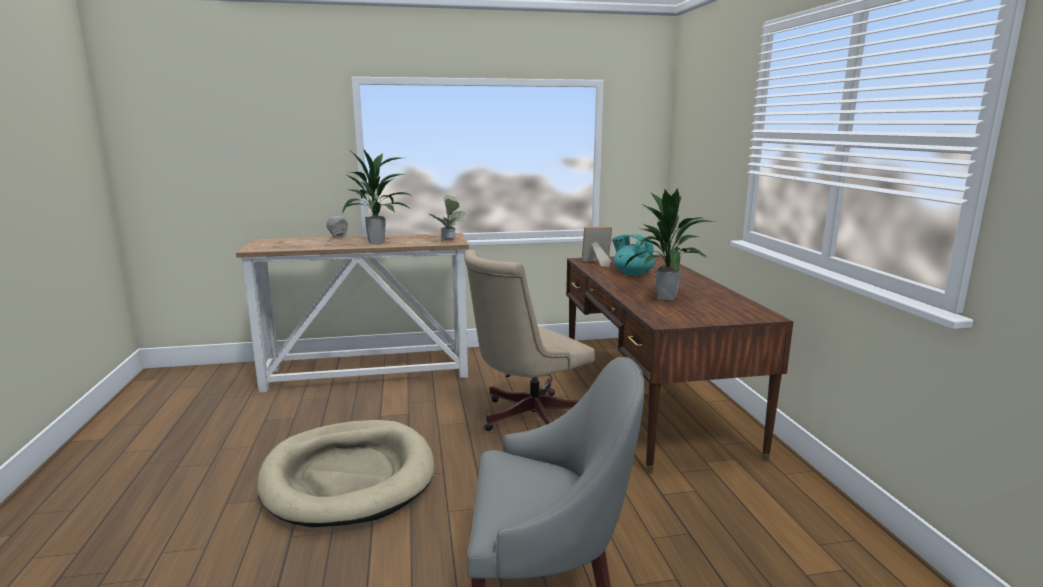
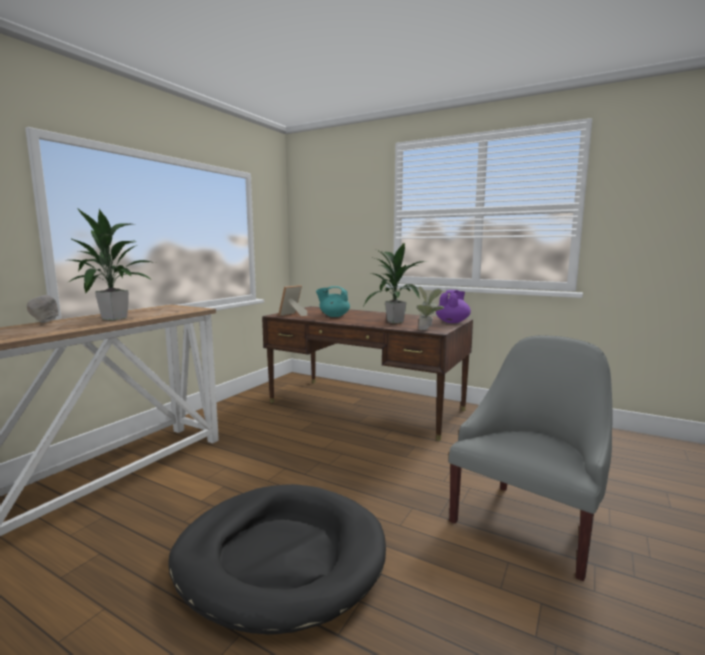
camera: 50 degrees left, 5 degrees down
beige dog bed [257,420,435,527] -> black dog bed [168,484,386,634]
potted plant [429,195,467,241] -> potted plant moved to [417,287,444,330]
beige office chair [464,250,595,431] -> none
none -> purple teapot [436,290,471,323]

